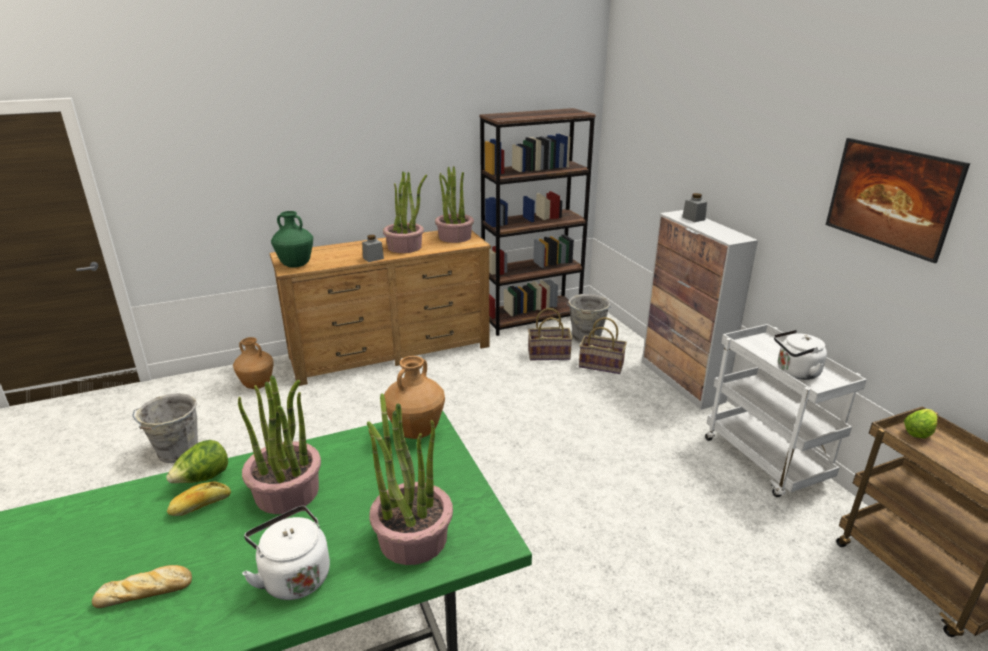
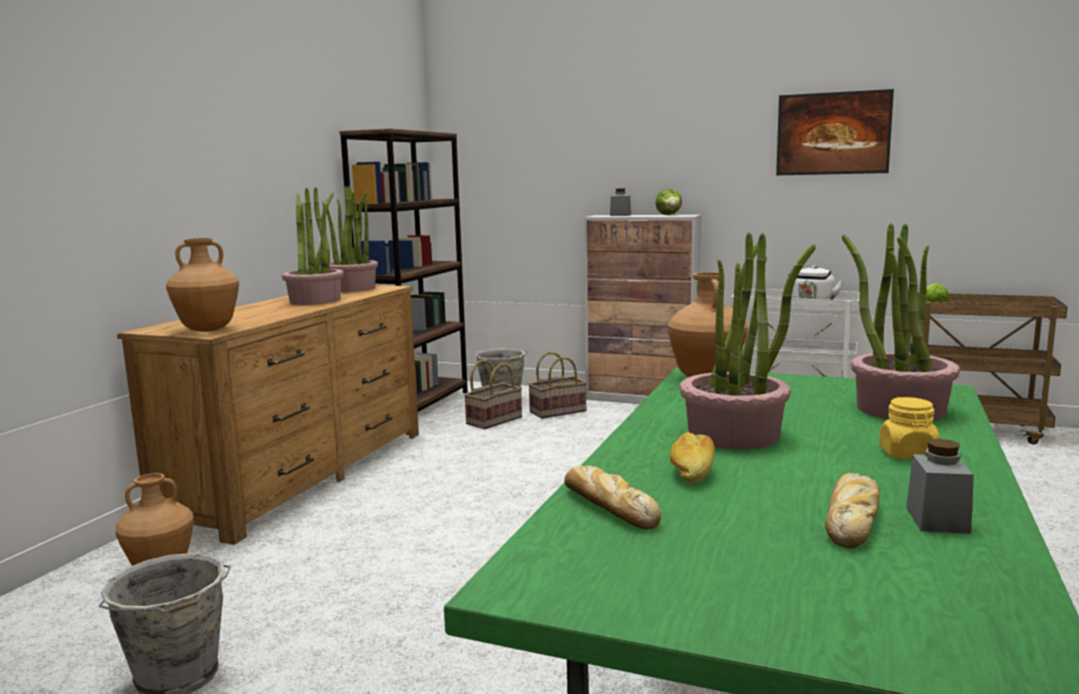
camera: 45 degrees left, 15 degrees down
lettuce [166,440,228,483] -> lettuce moved to [655,189,682,215]
white kettle [242,506,330,600] -> yellow jar [879,397,940,460]
green vase [271,211,313,268] -> brown vase [166,238,239,332]
grey jar [362,235,384,262] -> grey jar moved to [906,439,974,534]
none -> bread [564,465,661,529]

